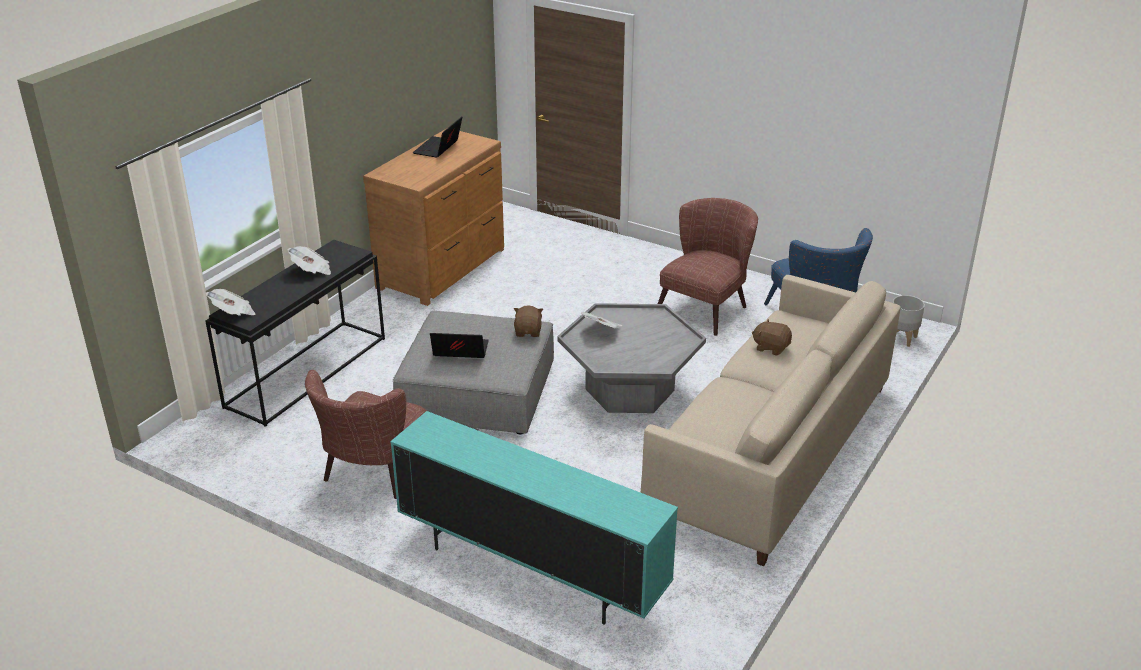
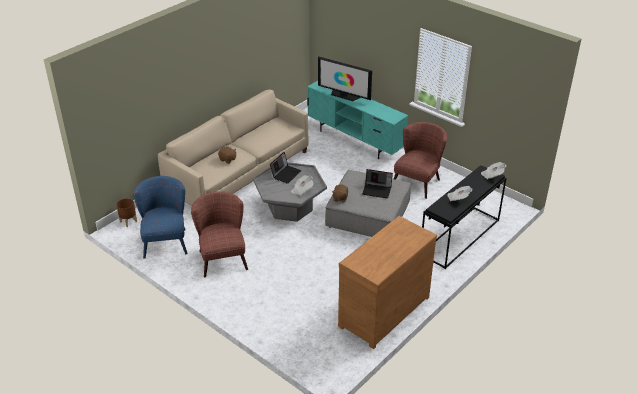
camera: 170 degrees left, 5 degrees up
laptop [413,116,462,158] -> laptop moved to [270,152,301,184]
brown armchair [658,198,758,336] -> brown armchair turned 120 degrees clockwise [191,191,248,278]
grey planter [893,295,925,347] -> brown planter [116,198,137,227]
none -> television [318,56,372,101]

